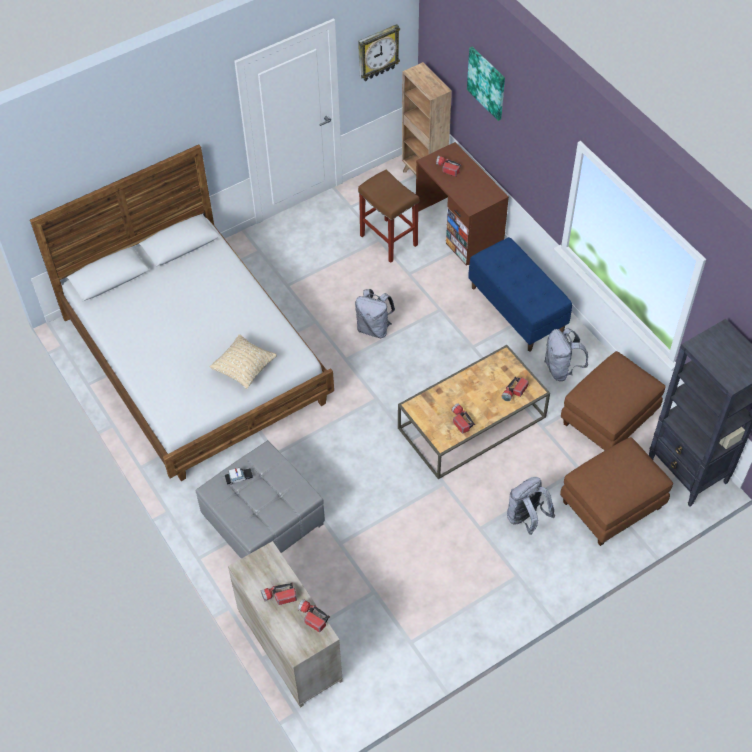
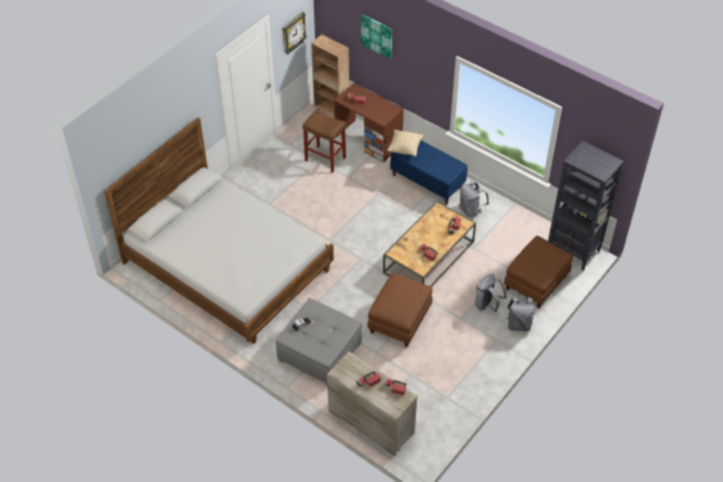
camera: 20 degrees left, 5 degrees down
beige pillow [210,334,277,389] -> beige pillow moved to [387,130,423,157]
grey backpack [355,289,395,338] -> grey backpack moved to [506,297,535,331]
brown ottoman [561,351,666,451] -> brown ottoman moved to [367,273,433,347]

